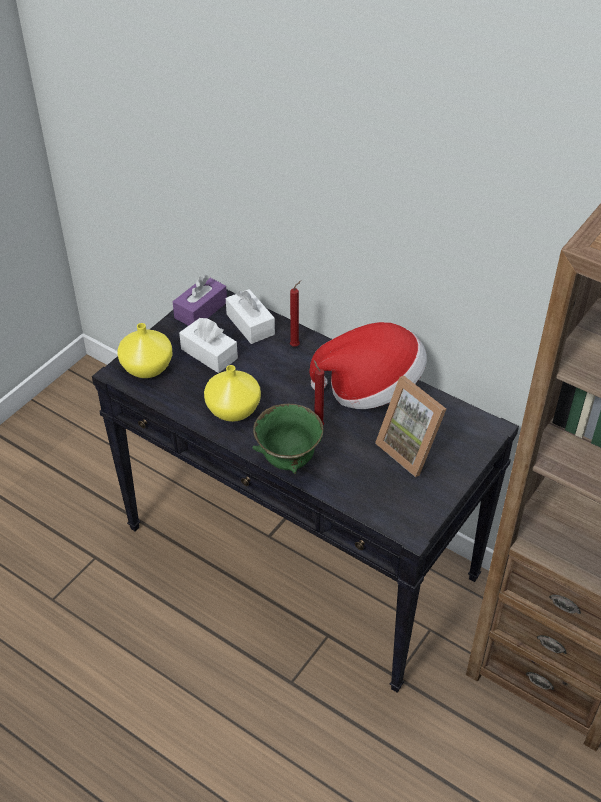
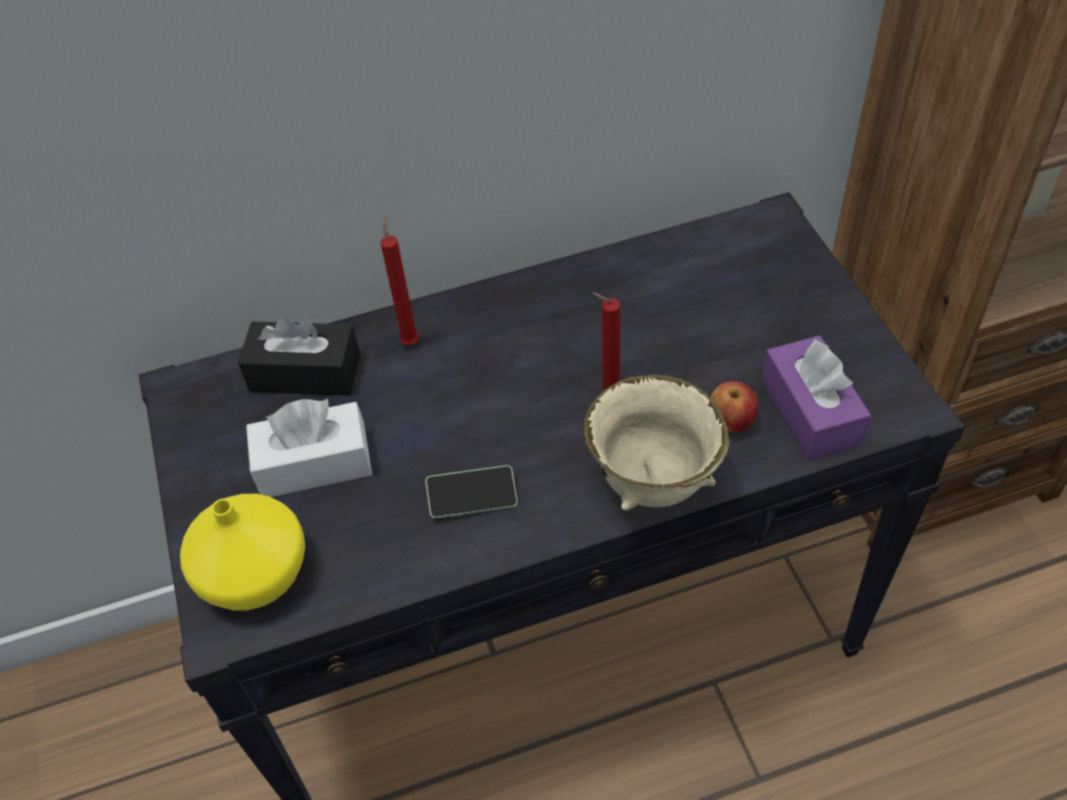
camera: 50 degrees left, 5 degrees up
purple tissue box [172,275,227,326] -> purple tissue box moved to [762,335,871,461]
yellow vase [204,365,261,422] -> phone [425,465,518,518]
white tissue box [226,289,275,344] -> black tissue box [238,315,360,396]
green bowl [252,404,324,474] -> beige bowl [584,374,730,510]
hat [309,322,427,409] -> none
picture frame [375,376,446,477] -> none
none -> apple [710,381,758,433]

